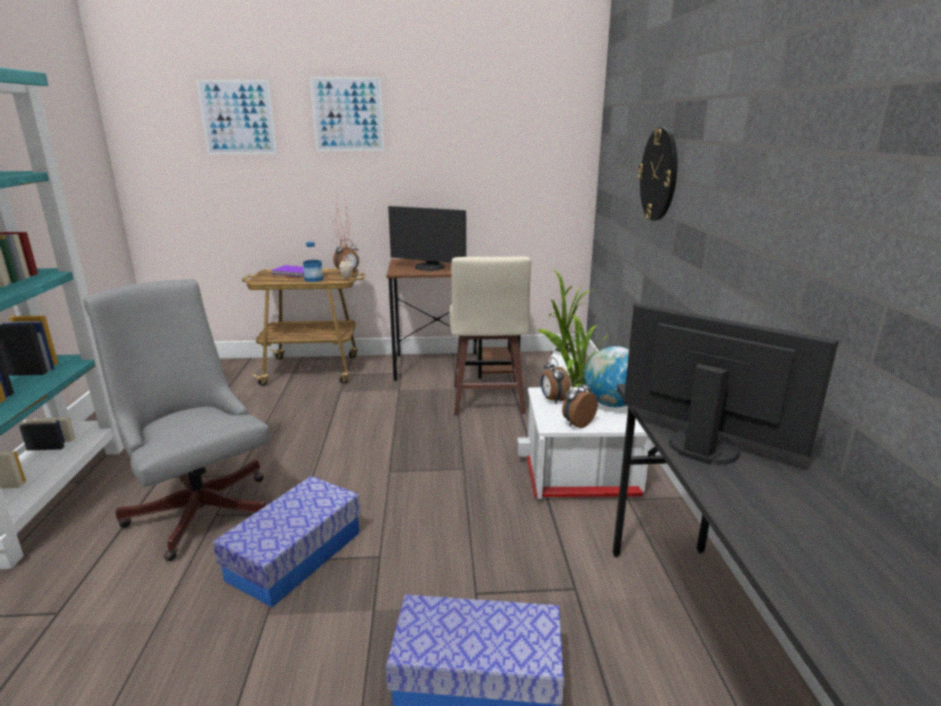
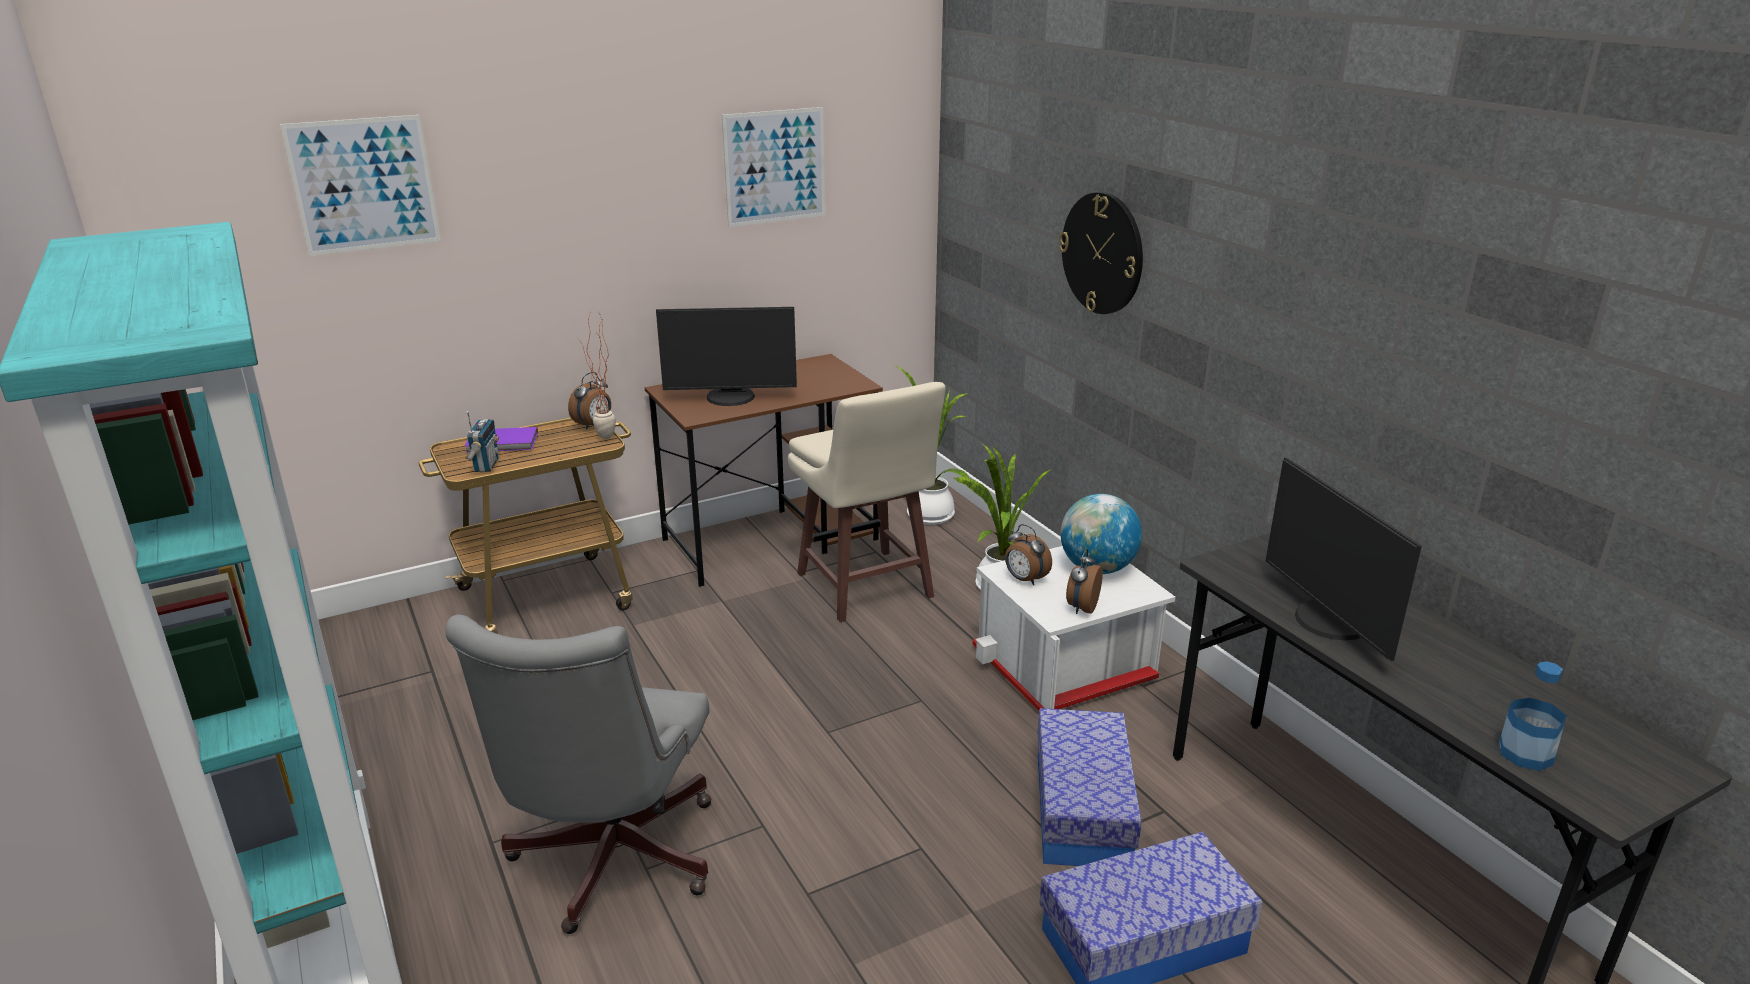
camera: 25 degrees left, 5 degrees up
grey office chair [83,279,270,561] -> grey office chair turned 105 degrees counterclockwise [445,614,712,934]
storage box [213,476,361,608] -> storage box moved to [1037,708,1142,866]
bottle [303,242,323,282] -> bottle moved to [1499,661,1566,771]
picture [310,77,385,151] -> picture moved to [722,107,825,227]
monitor [624,303,839,465] -> monitor turned 120 degrees counterclockwise [1266,458,1422,661]
none -> radio [466,411,499,472]

